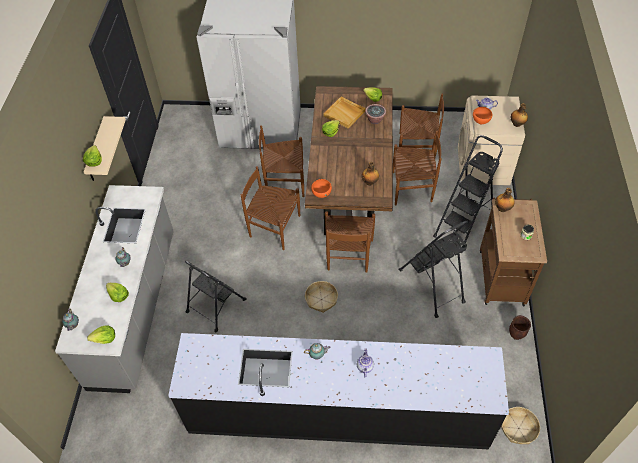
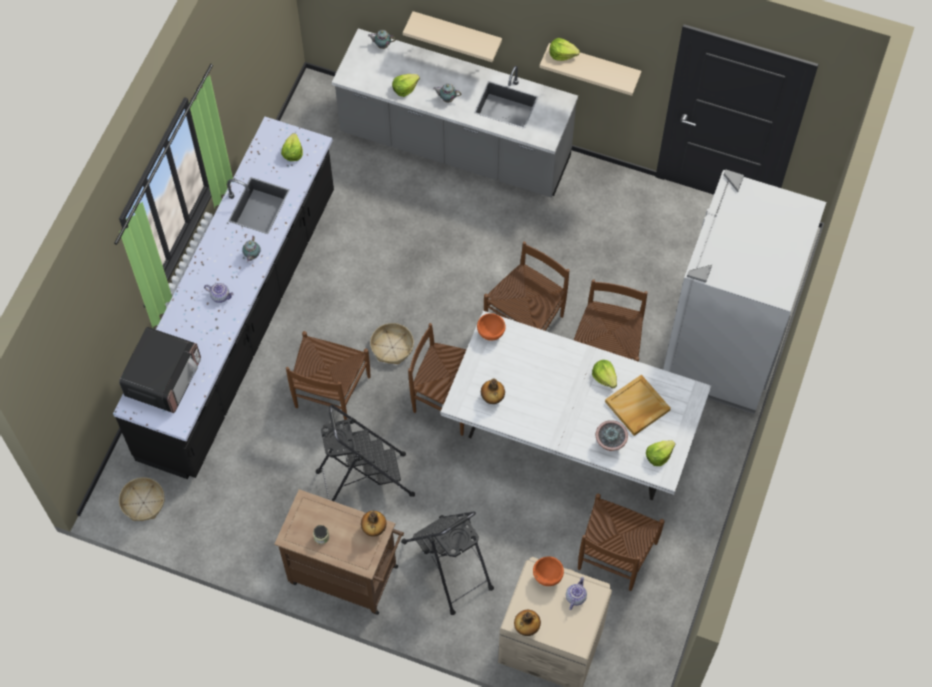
camera: 105 degrees right, 10 degrees up
lettuce [87,325,115,344] -> lettuce moved to [281,133,303,161]
black step ladder [185,261,247,332] -> none
brown dining table [305,86,393,235] -> white dining table [441,311,711,500]
brown chair [393,131,442,206] -> brown chair moved to [286,331,371,420]
brown planter [509,315,531,340] -> none
none -> microwave [119,327,201,413]
none -> beige shelf [403,11,502,62]

